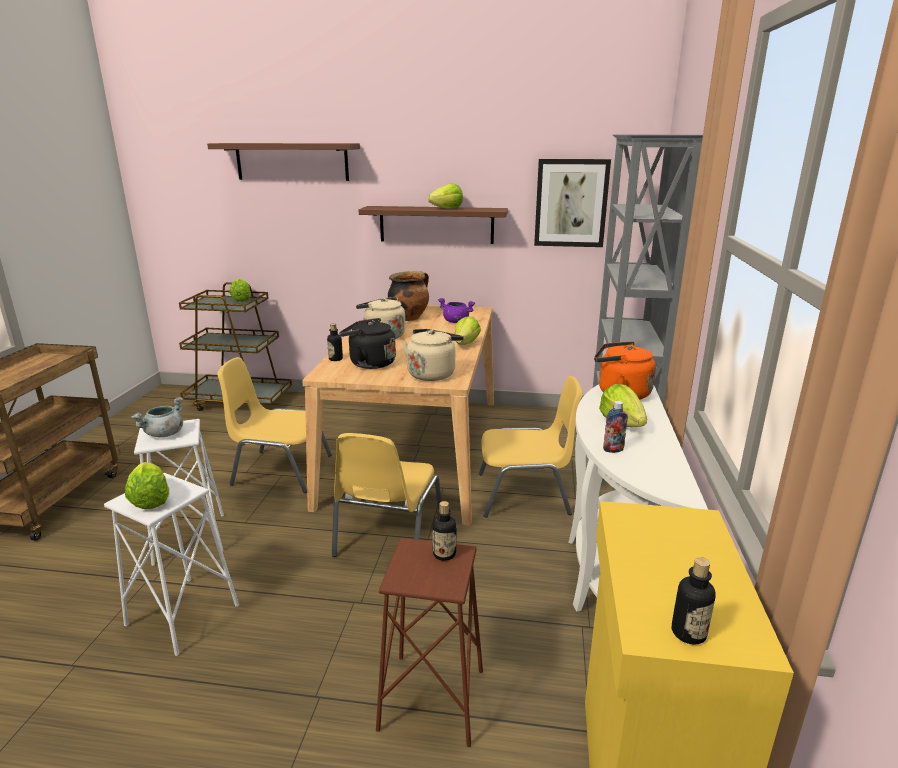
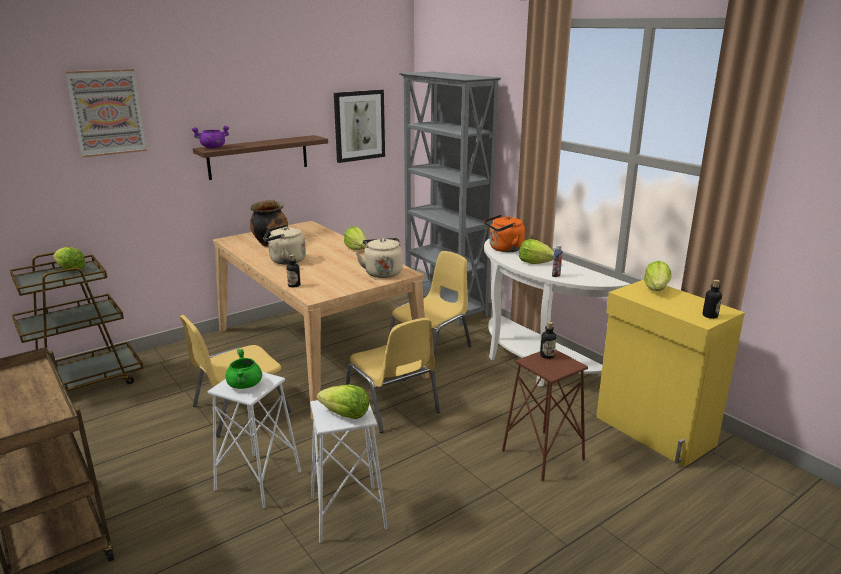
camera: 45 degrees left, 0 degrees up
grey cooking pot [131,397,183,437] -> green cooking pot [225,349,262,389]
brown shelf [207,143,360,181] -> picture [65,69,147,157]
black kettle [339,318,396,369] -> none
lettuce [428,184,463,209] -> lettuce moved to [644,261,671,291]
purple cooking pot [438,298,475,323] -> purple cooking pot moved to [192,126,229,149]

